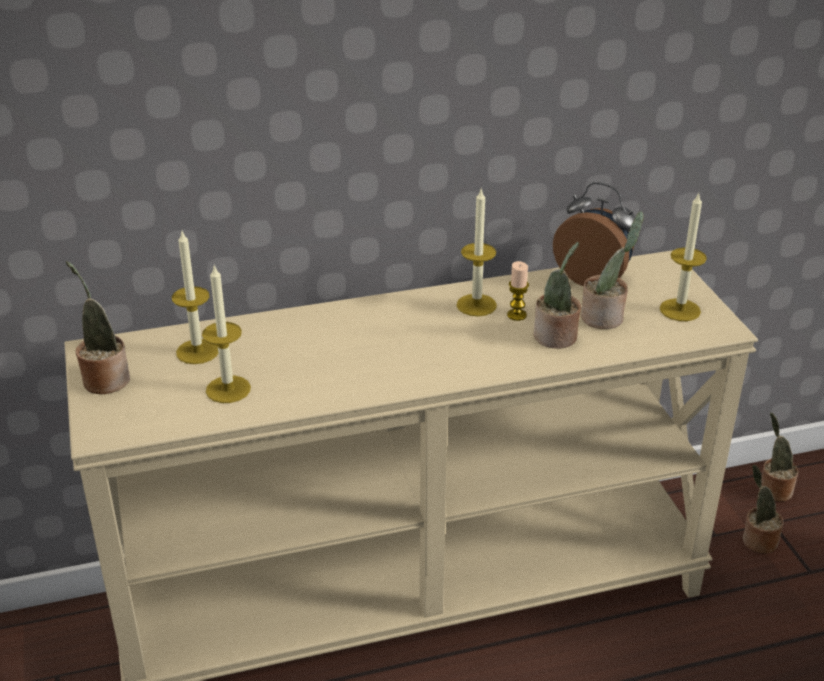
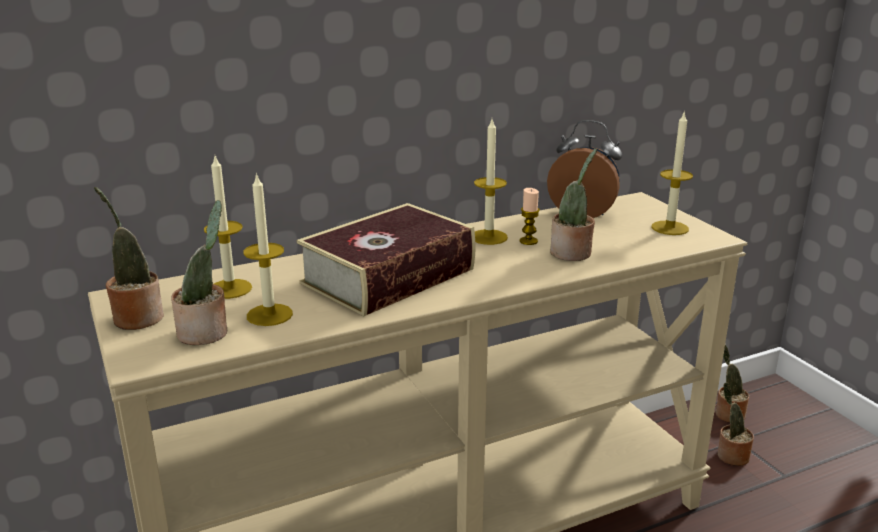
camera: 10 degrees left, 10 degrees down
potted plant [581,211,644,329] -> potted plant moved to [171,200,227,345]
none -> book [297,203,476,316]

